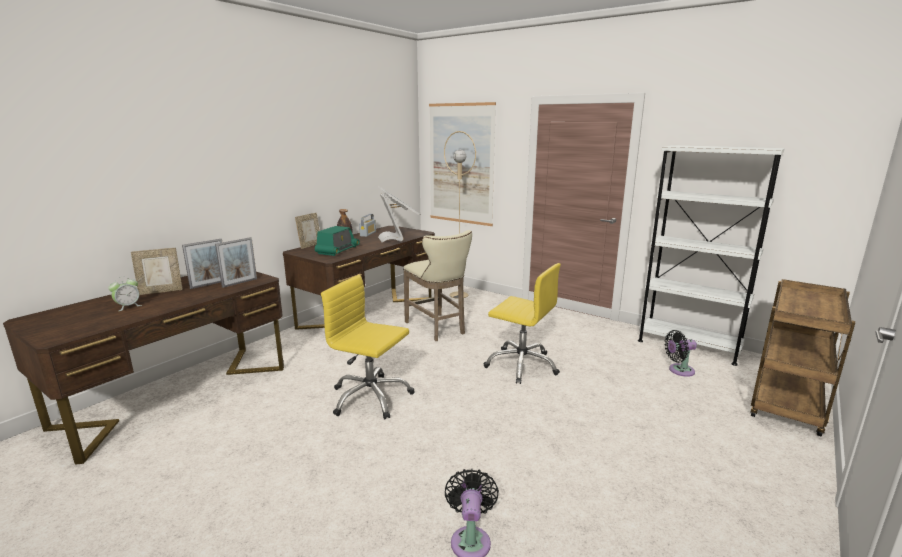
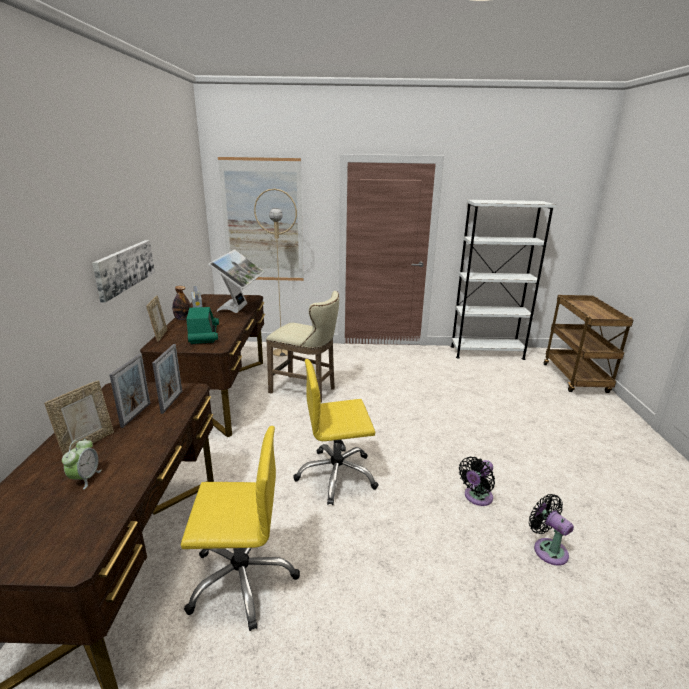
camera: 35 degrees left, 5 degrees up
monitor [378,186,420,243] -> monitor turned 60 degrees clockwise [208,249,265,313]
yellow office chair [483,263,561,384] -> yellow office chair moved to [181,426,300,631]
black fan [664,330,697,377] -> black fan moved to [459,457,495,506]
none -> picture [92,240,155,303]

